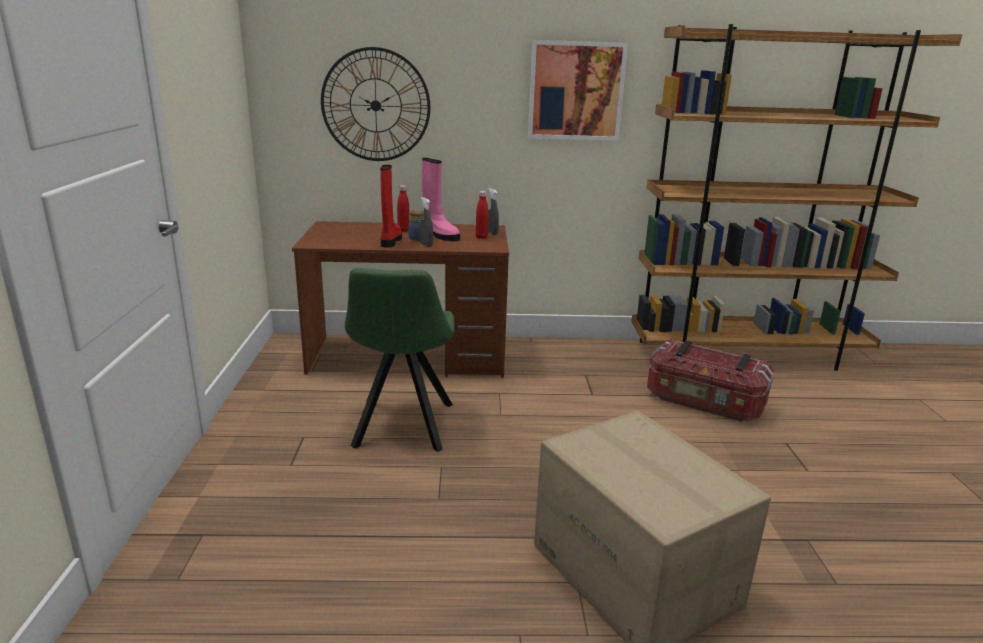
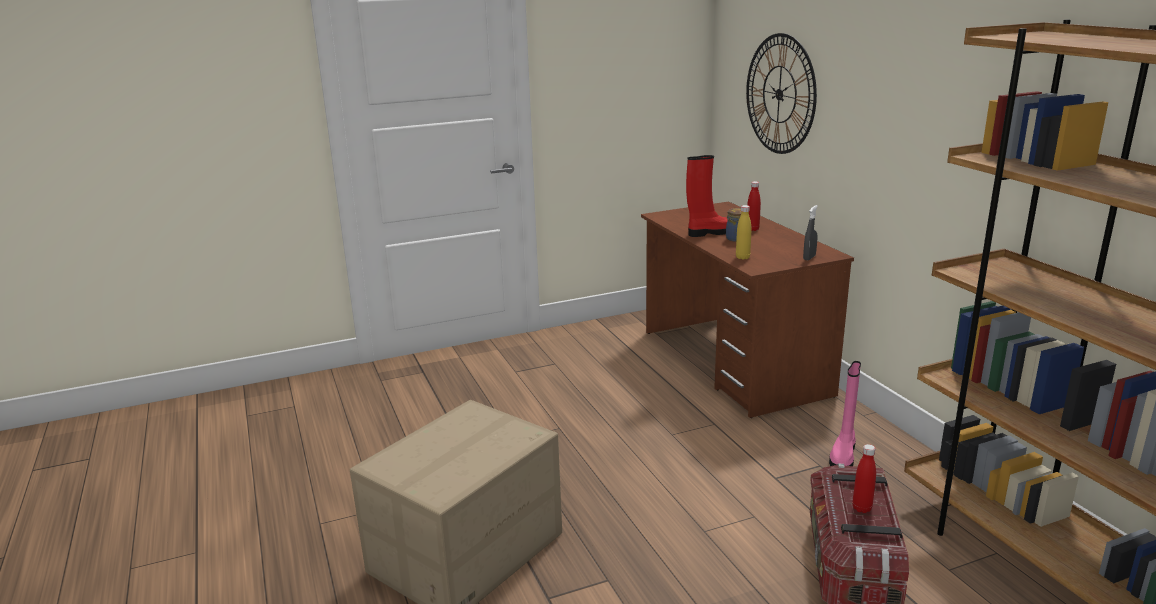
camera: 70 degrees right, 0 degrees up
green chair [345,268,455,452] -> none
grey spray bottle [419,197,433,247] -> none
pink boot [422,158,460,241] -> pink boot moved to [829,361,861,466]
red bottle [476,191,489,239] -> red bottle moved to [853,444,876,513]
picture [528,40,628,141] -> none
none -> yellow bottle [736,205,751,260]

